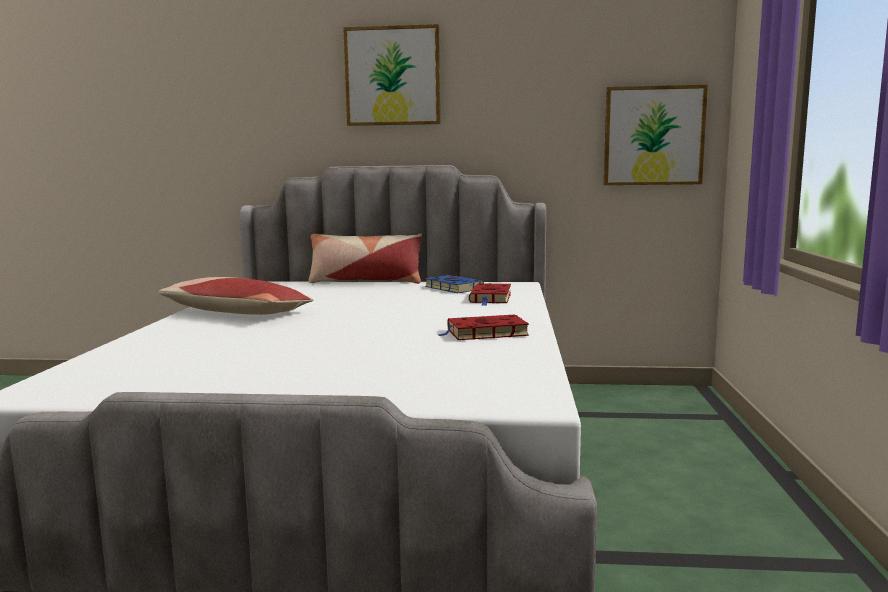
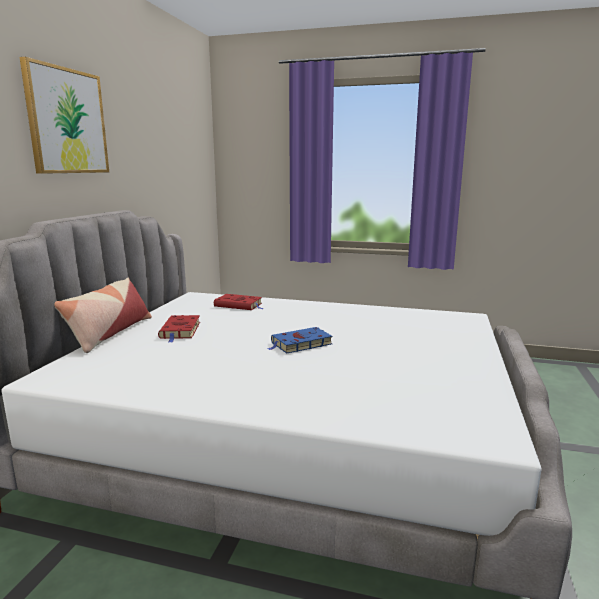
camera: 80 degrees left, 5 degrees up
pillow [158,277,314,315] -> none
blue book [425,275,484,293] -> blue book moved to [267,327,333,354]
red book [437,315,529,340] -> red book moved to [158,315,200,343]
picture [604,85,708,185] -> none

